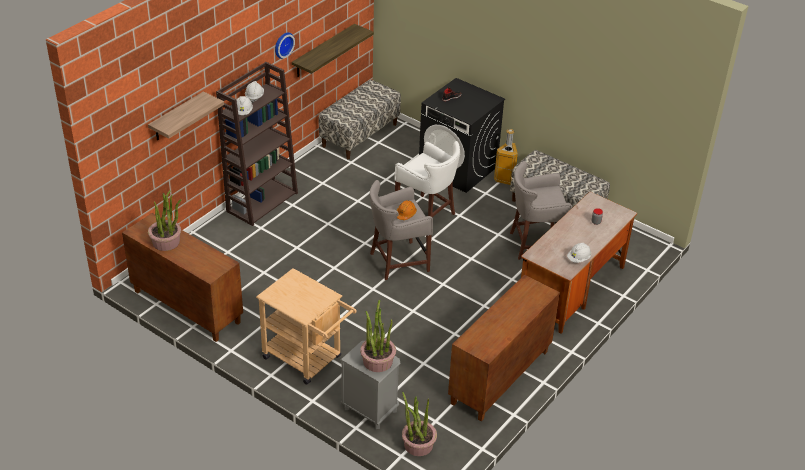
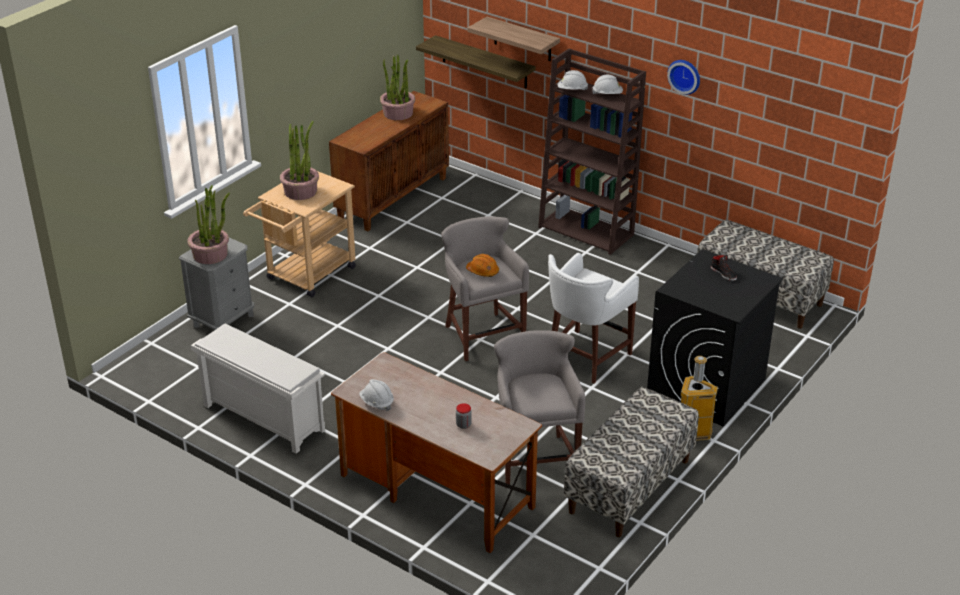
camera: 90 degrees right, 5 degrees down
shelf [292,24,374,77] -> shelf moved to [416,35,536,88]
potted plant [402,392,437,456] -> potted plant moved to [280,121,319,200]
brown cabinet [448,275,560,422] -> white shoe rack [191,324,325,454]

